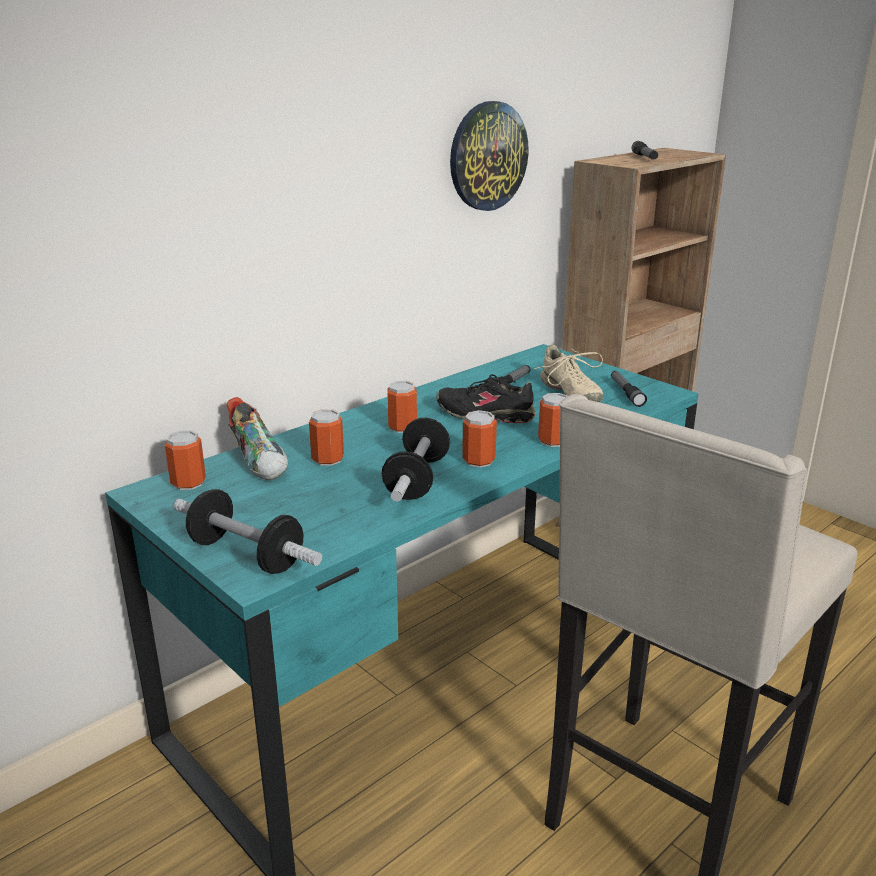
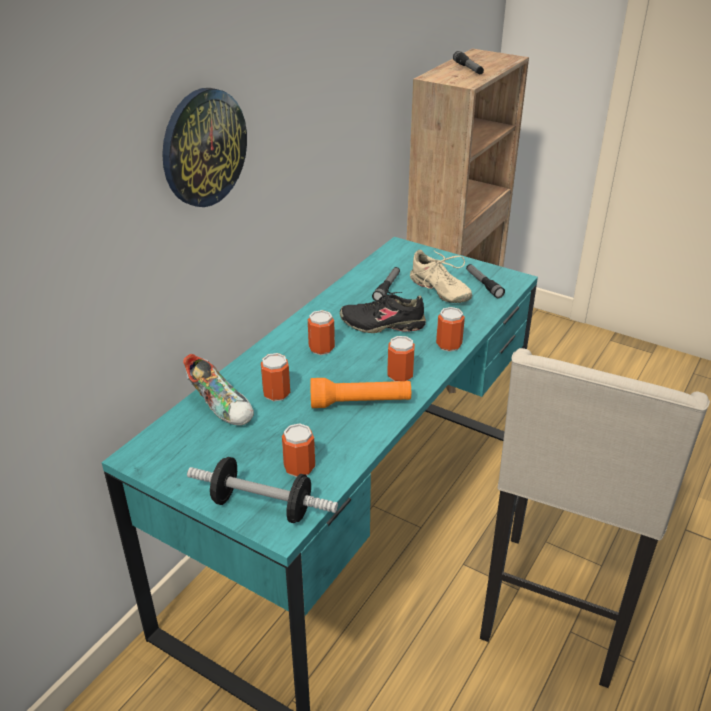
camera: 15 degrees left, 10 degrees up
can [165,430,206,490] -> can moved to [282,423,315,477]
dumbbell [382,418,450,502] -> orange flashlight [310,378,411,408]
wall clock [450,101,529,211] -> wall clock moved to [162,88,247,207]

